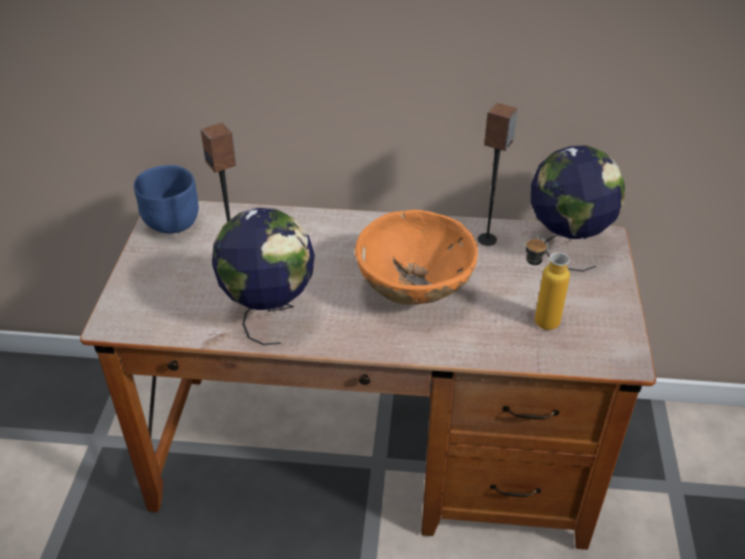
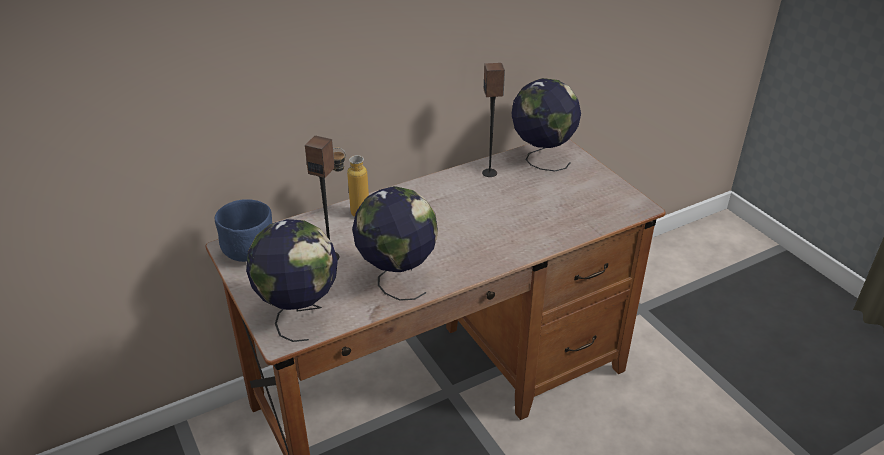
camera: 35 degrees left, 5 degrees down
orange bowl [355,210,478,305] -> none
bottle [525,235,570,330] -> bottle moved to [333,148,369,217]
none -> globe [246,219,338,342]

